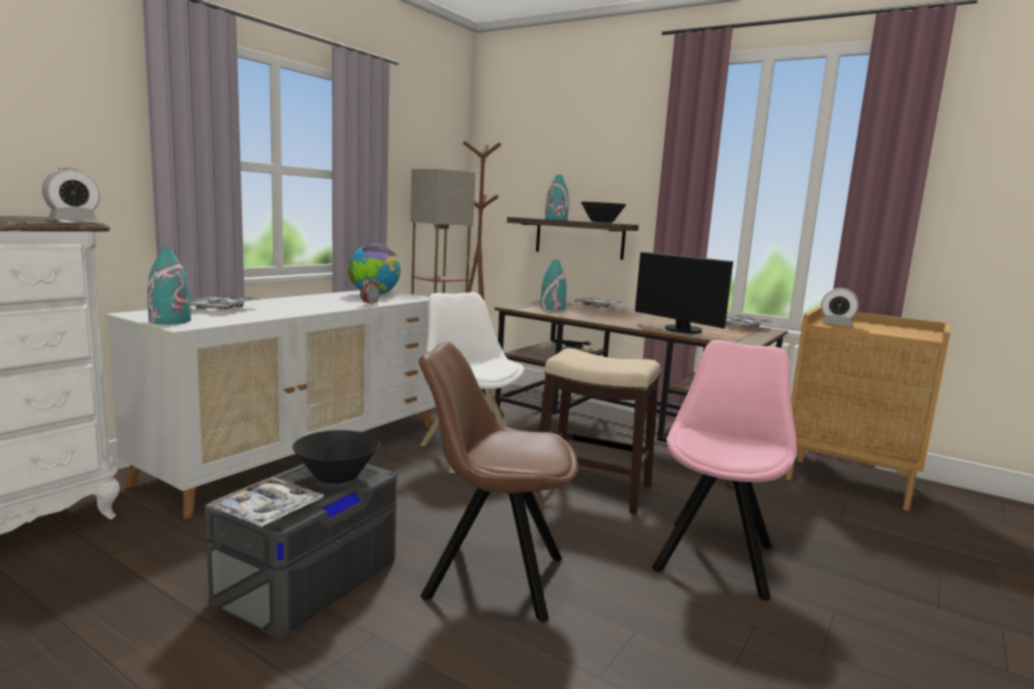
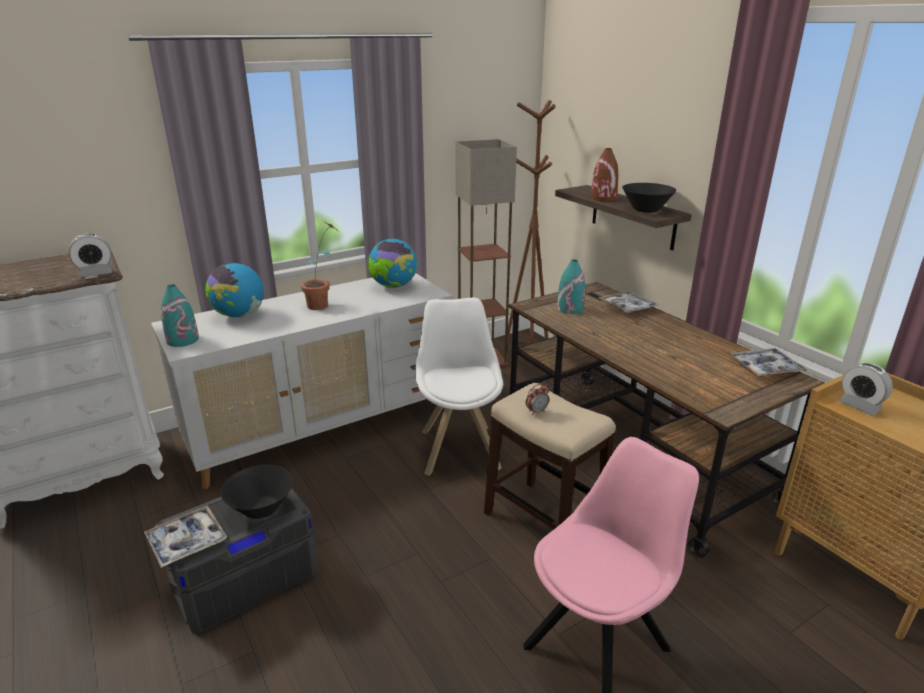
camera: 25 degrees right, 15 degrees up
tray [190,295,259,309] -> globe [205,263,264,318]
alarm clock [360,276,381,305] -> alarm clock moved to [526,383,549,415]
brown chair [419,341,578,622] -> none
turquoise vase [545,175,569,220] -> brown vase [591,148,618,201]
monitor [635,252,733,333] -> none
none -> potted plant [301,221,339,310]

